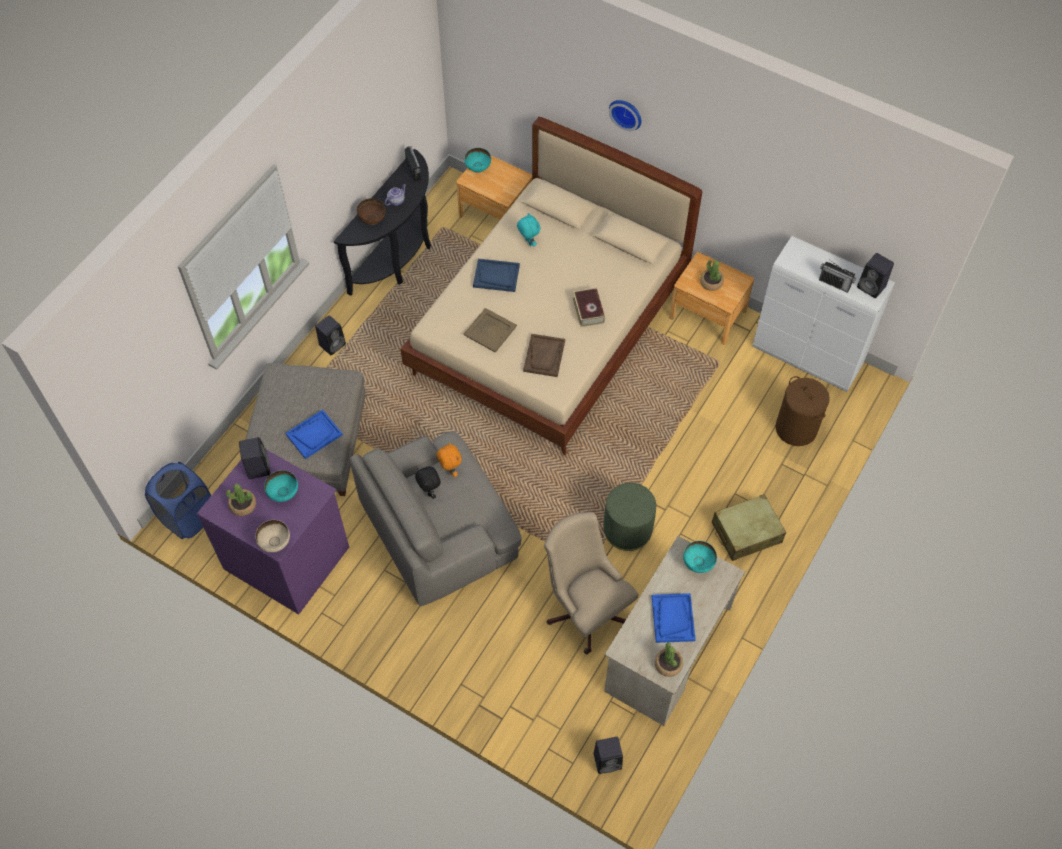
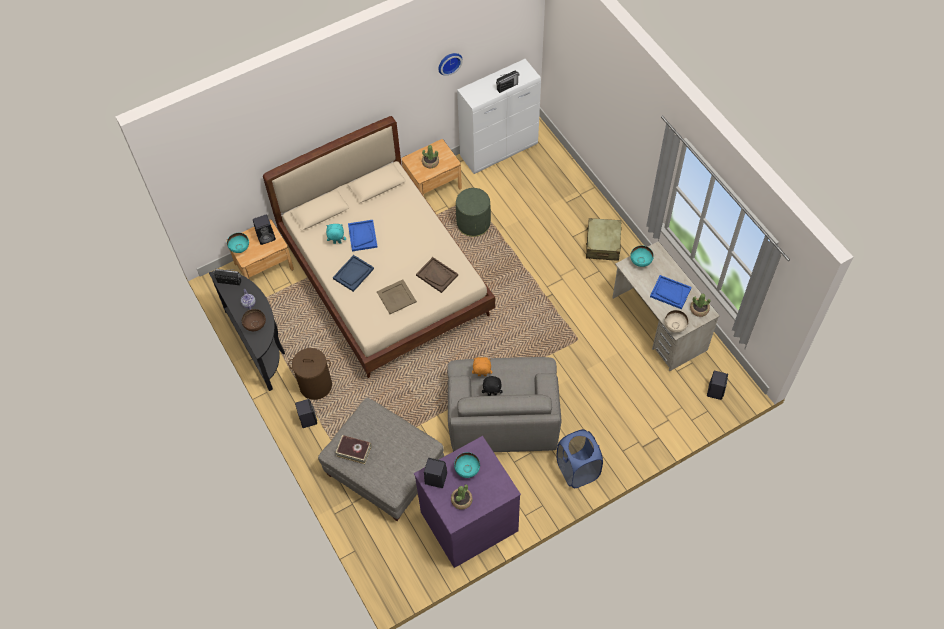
camera: 60 degrees left, 0 degrees up
blue laundry basket [145,462,211,539] -> blue laundry basket moved to [556,429,603,488]
beige bowl [255,520,290,552] -> beige bowl moved to [665,310,689,333]
blue tray [286,409,343,459] -> blue tray moved to [348,220,378,251]
beige office chair [544,512,639,655] -> none
book [573,287,605,327] -> book moved to [335,435,372,464]
green ottoman [603,483,656,551] -> green ottoman moved to [456,188,491,237]
wall clock [609,100,642,131] -> wall clock moved to [438,53,463,76]
brown laundry basket [776,376,830,446] -> brown laundry basket moved to [288,348,332,400]
black speaker [857,253,894,298] -> black speaker moved to [253,215,276,245]

